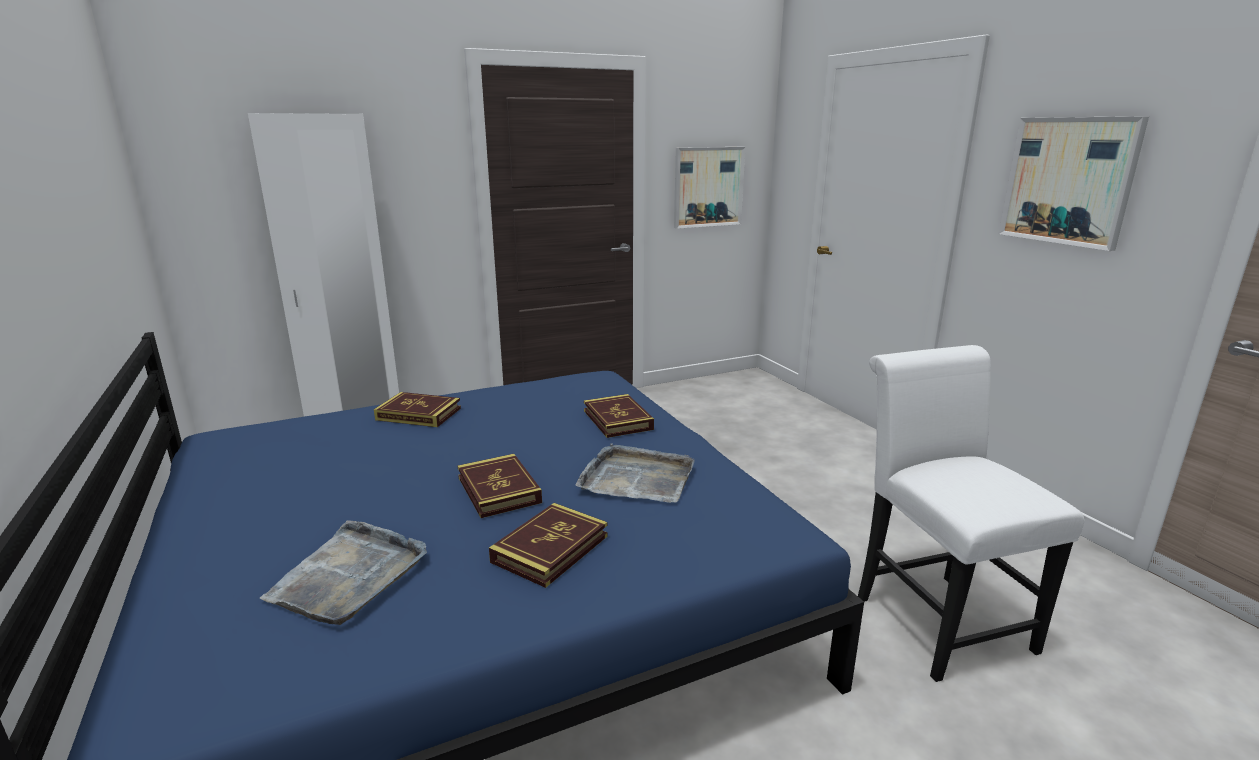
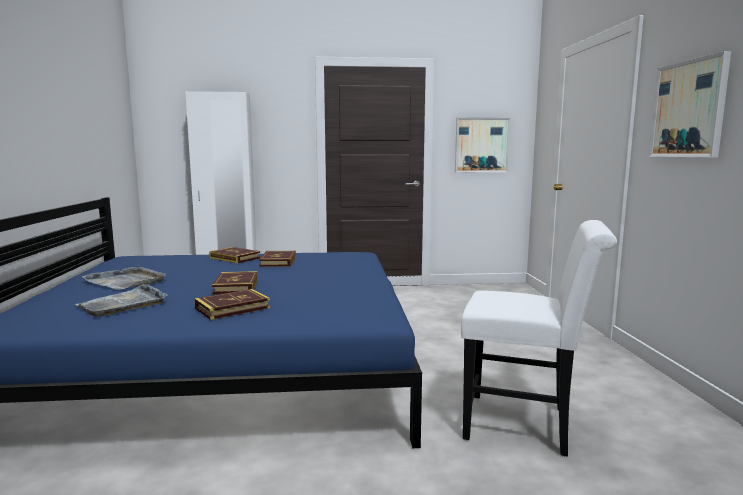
camera: 20 degrees right, 10 degrees down
grey tray [576,443,695,503] -> grey tray moved to [82,265,166,290]
book [584,394,654,438] -> book moved to [259,251,296,267]
white chair [858,345,1084,682] -> white chair turned 105 degrees clockwise [461,220,617,456]

